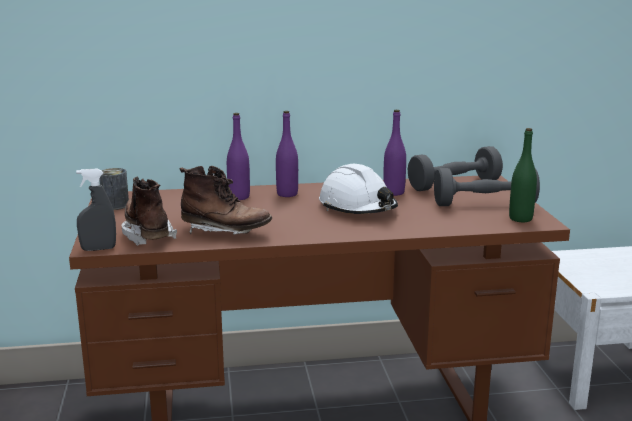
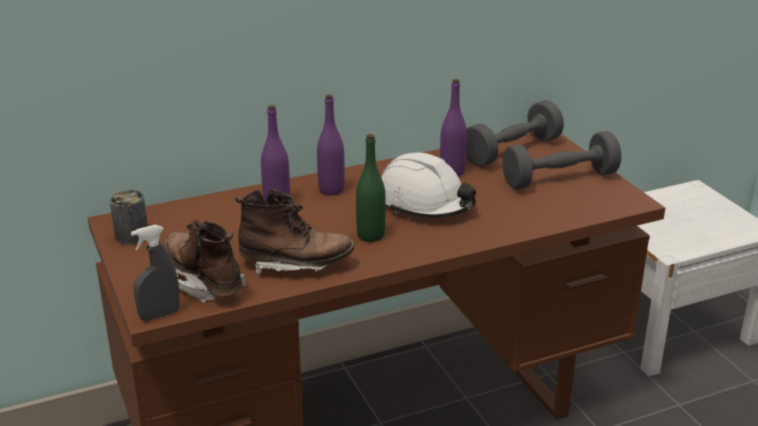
camera: 15 degrees left, 10 degrees up
green bottle [509,128,537,222] -> green bottle moved to [356,134,386,242]

